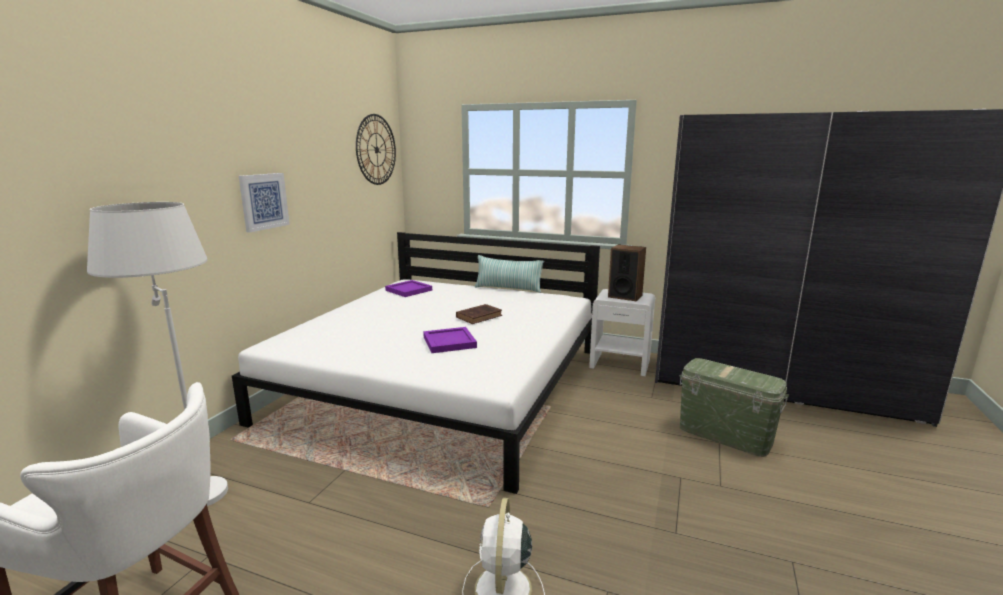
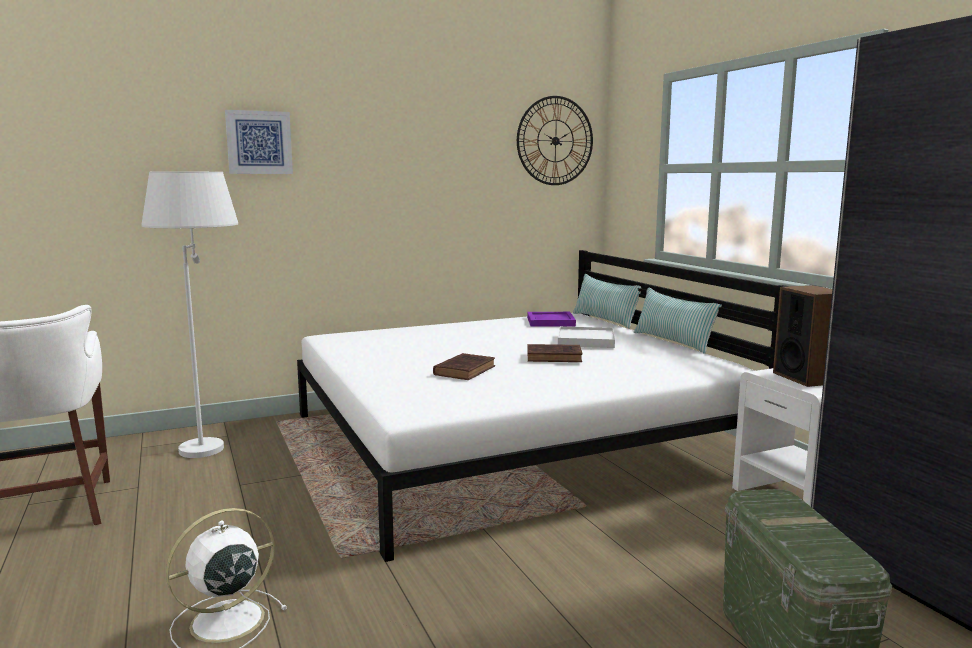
camera: 45 degrees right, 5 degrees down
picture [239,173,290,233] -> picture moved to [225,110,293,174]
purple tray [423,327,477,353] -> brown book [433,353,495,380]
none -> white tray [558,326,615,348]
none -> pillow [573,274,641,329]

